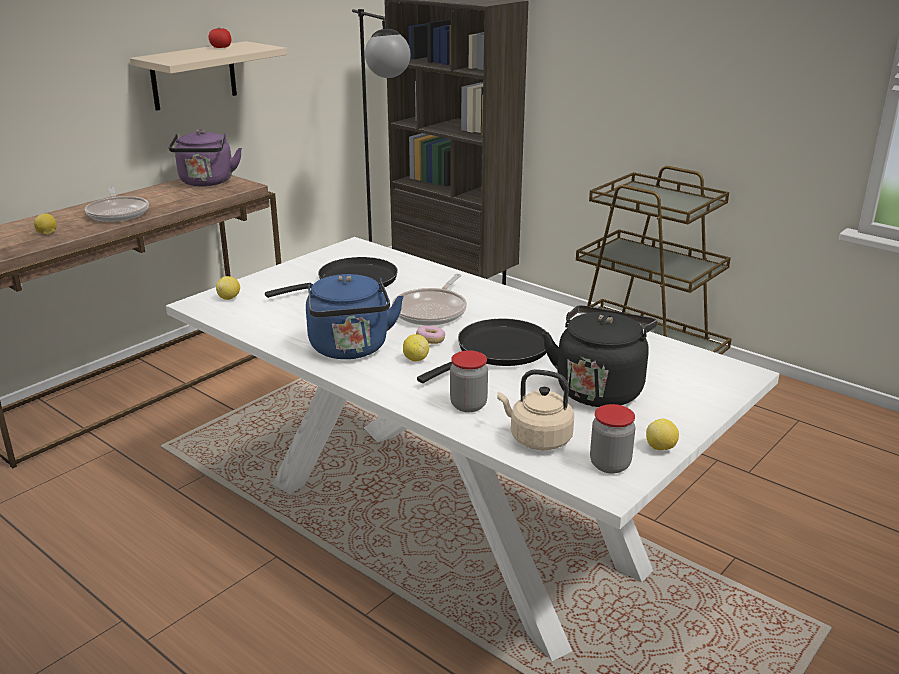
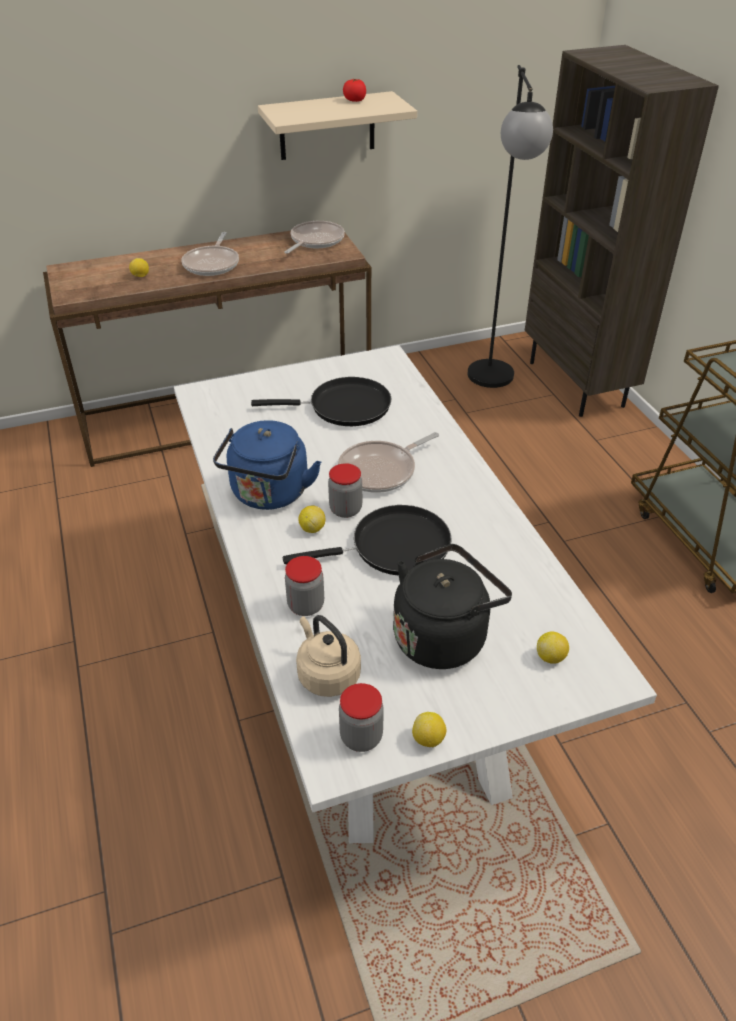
camera: 30 degrees right, 15 degrees up
purple kettle [168,129,242,186] -> frying pan [284,221,345,254]
lemon [216,276,240,300] -> lemon moved to [537,631,569,664]
donut [416,325,445,344] -> jar [328,463,362,518]

